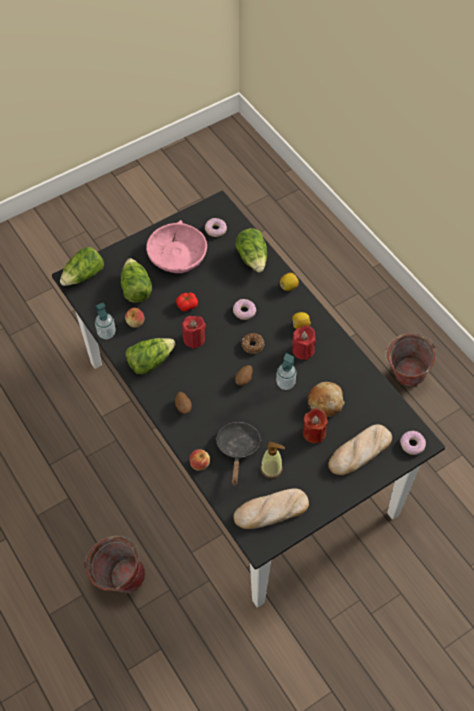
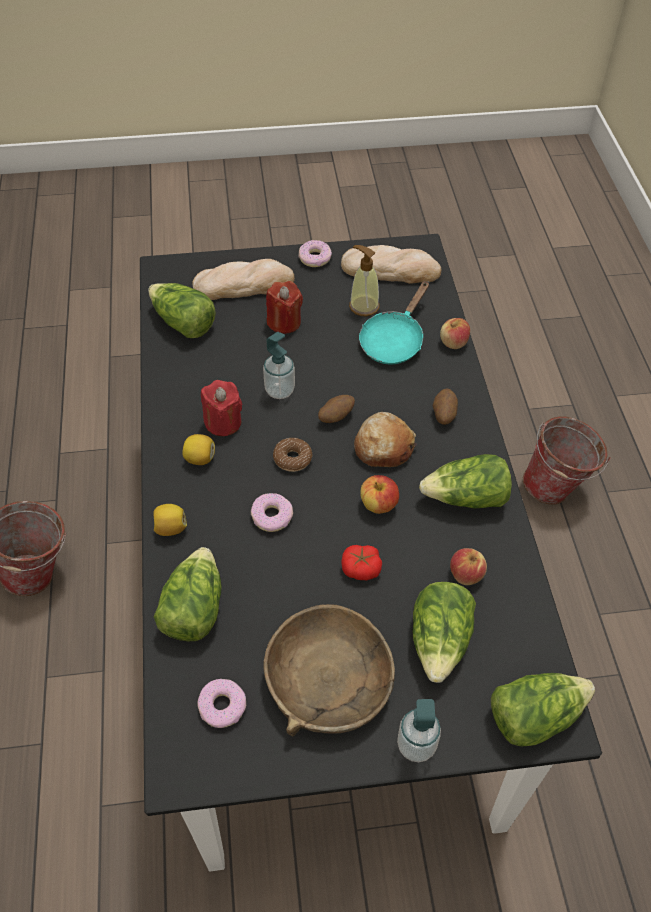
camera: 155 degrees left, 5 degrees down
soap dispenser [95,303,116,339] -> soap dispenser moved to [397,699,441,762]
pink bowl [146,220,207,273] -> brown bowl [263,604,395,736]
red candle [182,316,206,349] -> apple [360,475,399,514]
black frying pan [216,422,261,486] -> turquoise frying pan [359,281,429,364]
bread [308,382,345,417] -> bread moved to [354,412,417,467]
donut [400,431,426,455] -> donut moved to [298,240,332,267]
none -> lettuce [148,283,216,338]

